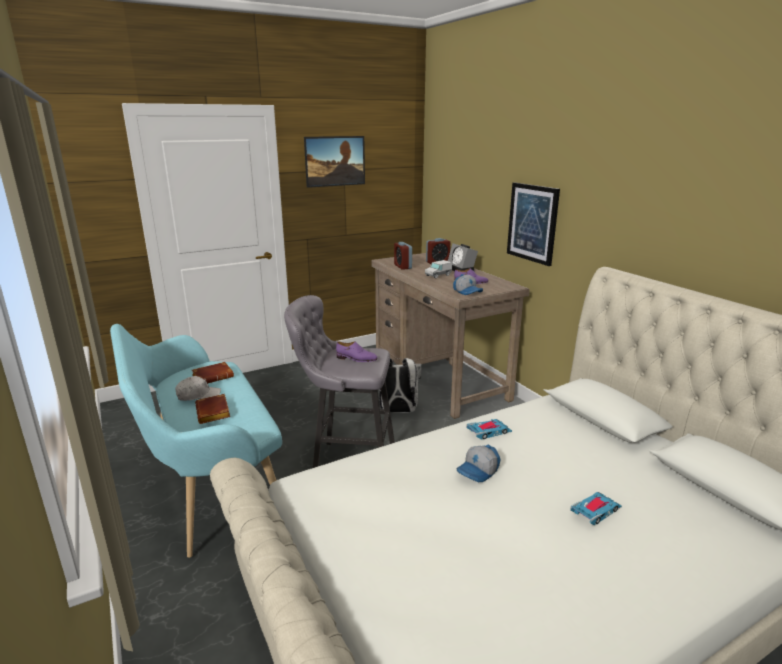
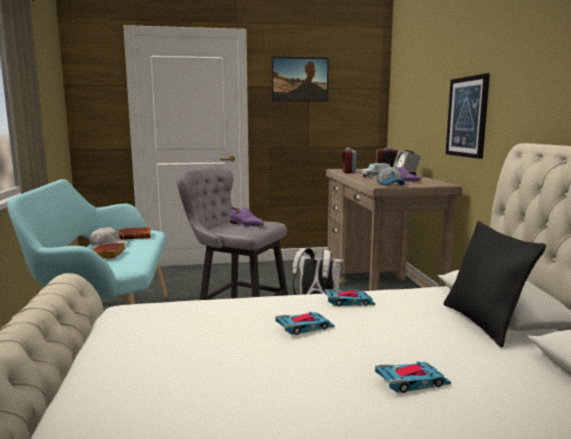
camera: 20 degrees right, 10 degrees down
cap [456,445,501,482] -> toy car [275,312,334,335]
none -> black pillow [444,221,546,348]

